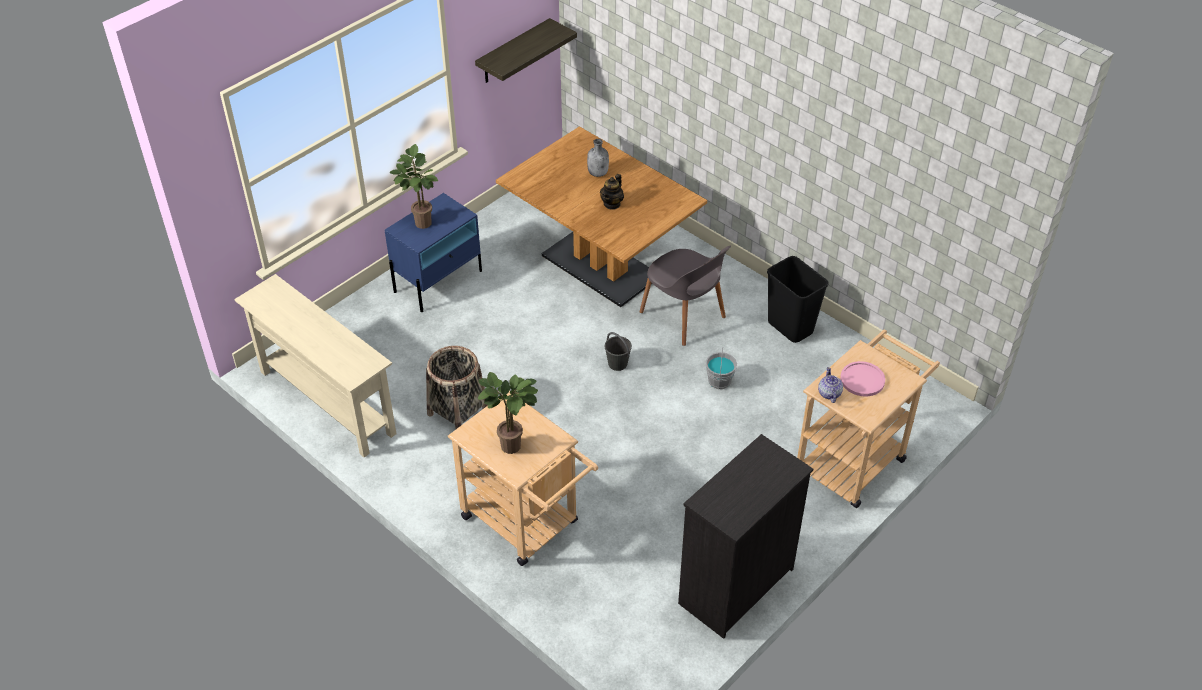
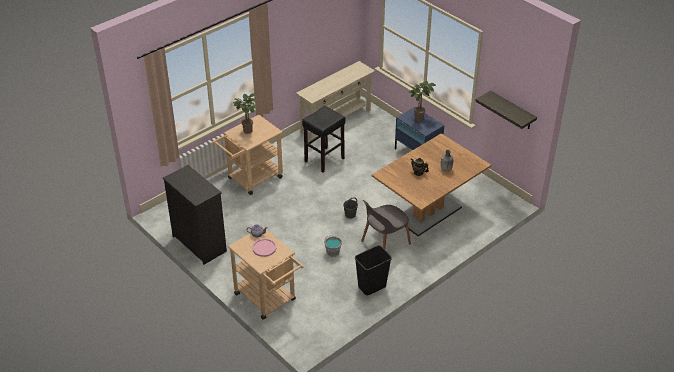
camera: 95 degrees right, 5 degrees down
basket [426,346,488,429] -> black stool [302,106,346,173]

